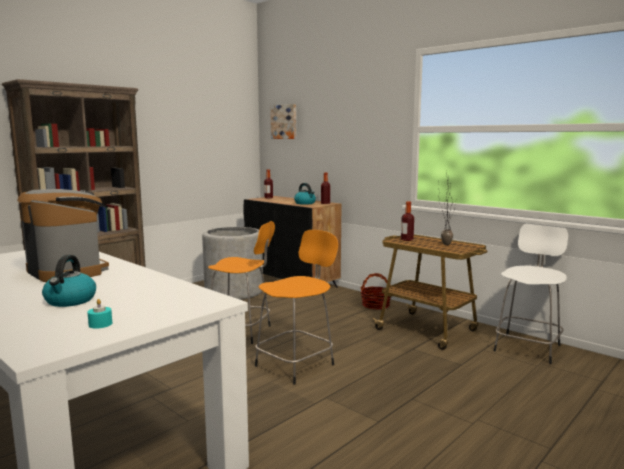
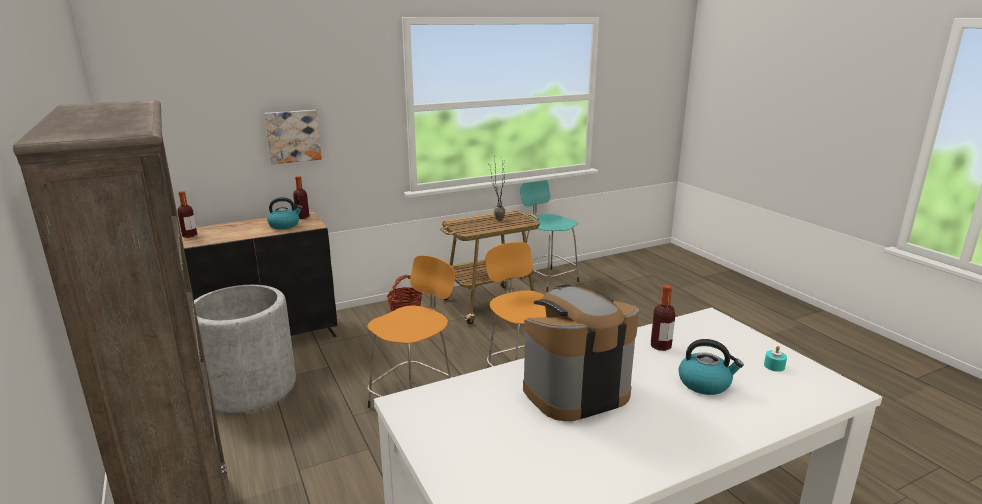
camera: 70 degrees left, 10 degrees up
picture [270,104,296,139] -> picture moved to [264,110,322,164]
bottle [401,201,414,241] -> bottle moved to [651,285,675,351]
white stool [494,223,568,364] -> turquoise stool [520,180,579,292]

